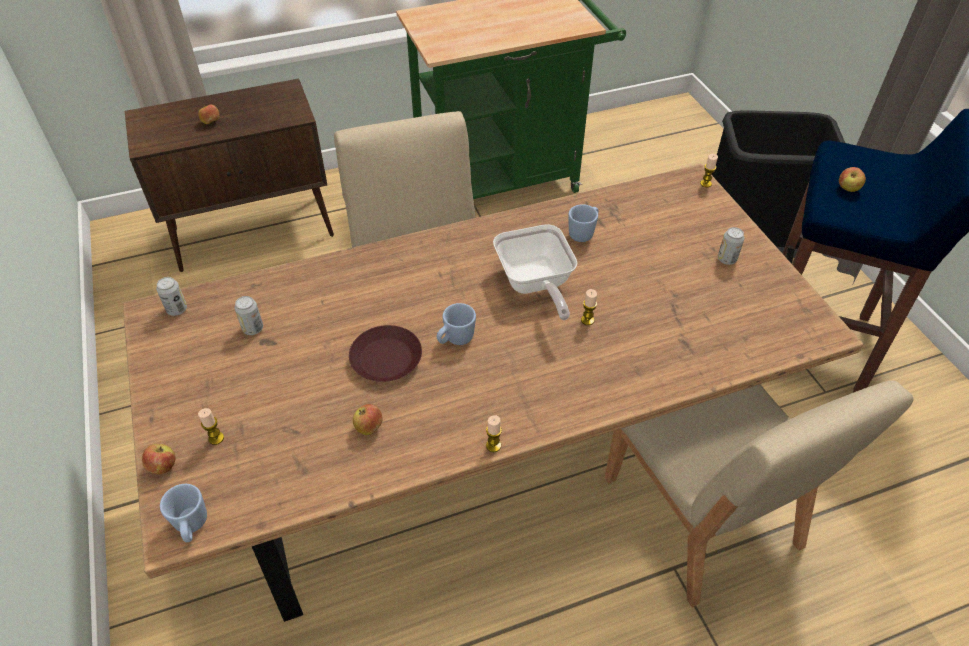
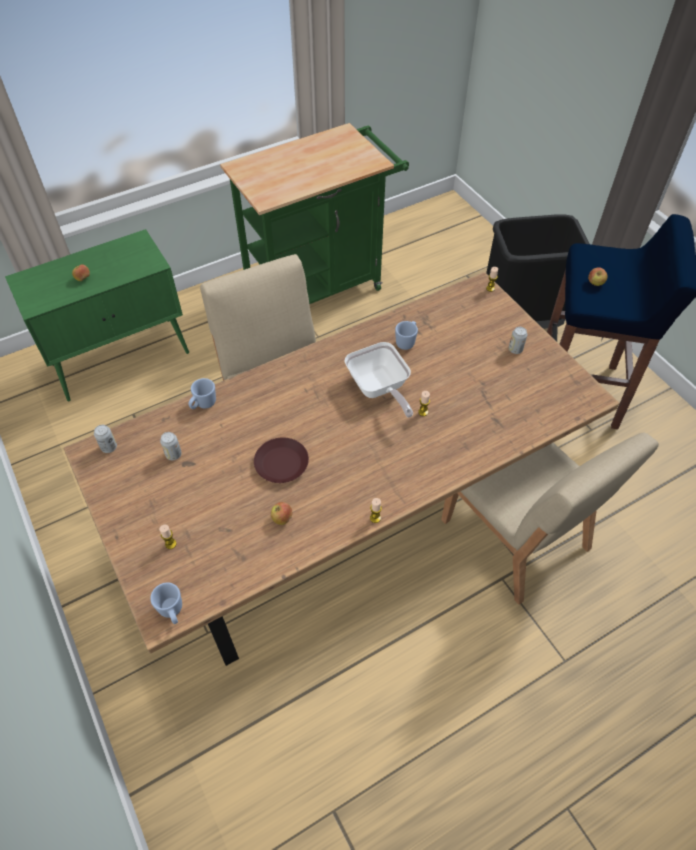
camera: 10 degrees left, 5 degrees up
brown cabinet [124,79,334,272] -> green cabinet [5,229,189,401]
apple [142,444,175,475] -> none
blue mug [437,303,476,345] -> blue mug moved to [188,378,216,409]

